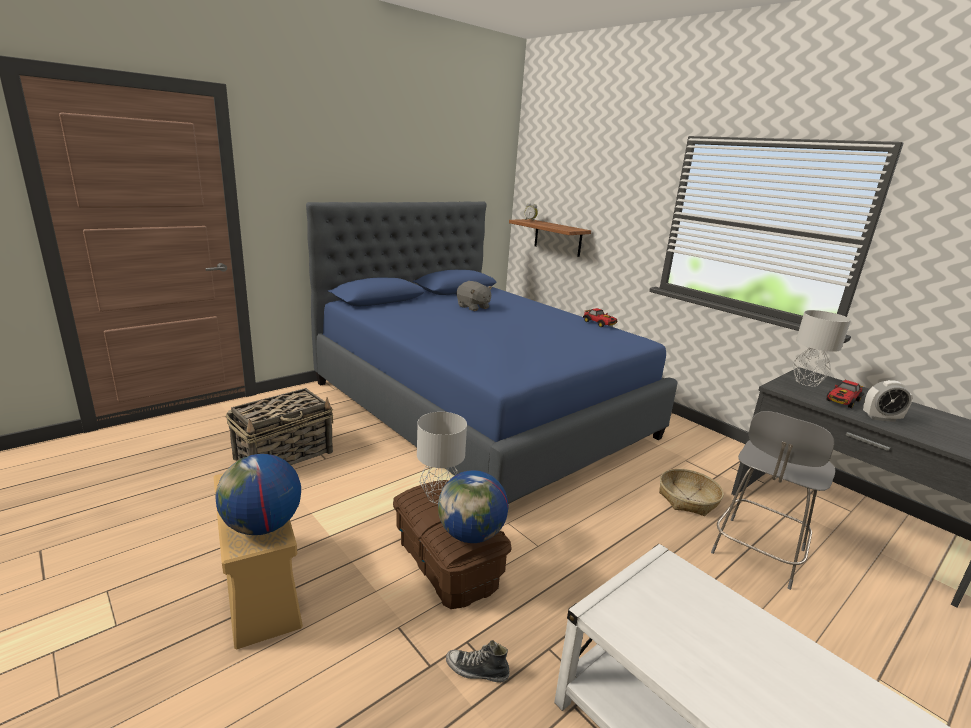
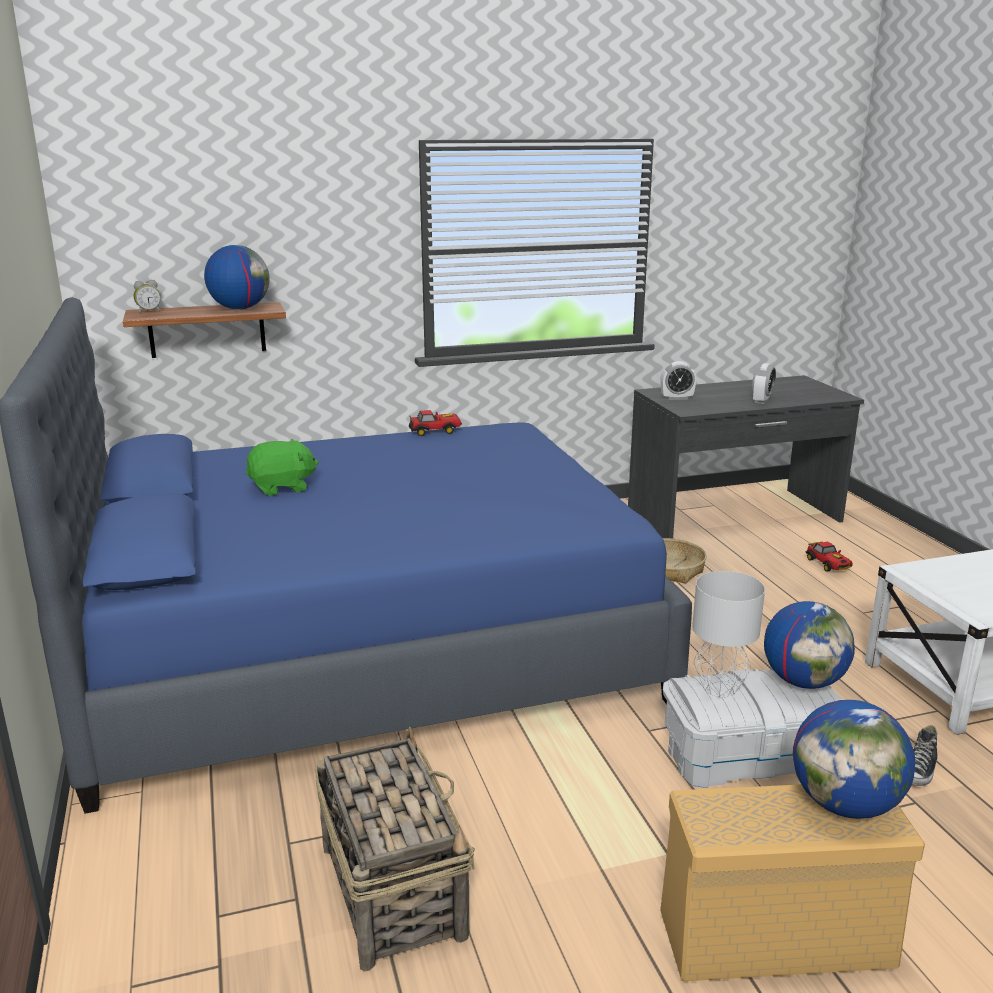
camera: 65 degrees left, 0 degrees up
brown storage box [393,480,512,609] -> white storage box [663,669,842,788]
grey plush toy [457,281,492,311] -> green plush toy [246,439,319,496]
grey chair [711,411,835,590] -> none
grey table lamp [793,310,851,387] -> alarm clock [661,361,696,400]
toy car [826,380,865,408] -> toy car moved to [806,541,853,572]
none -> globe [204,245,270,310]

